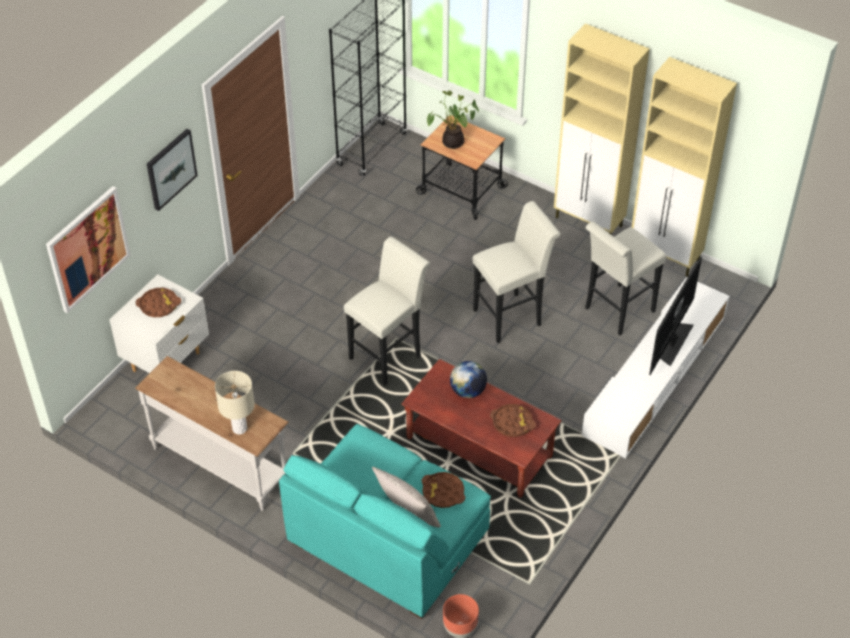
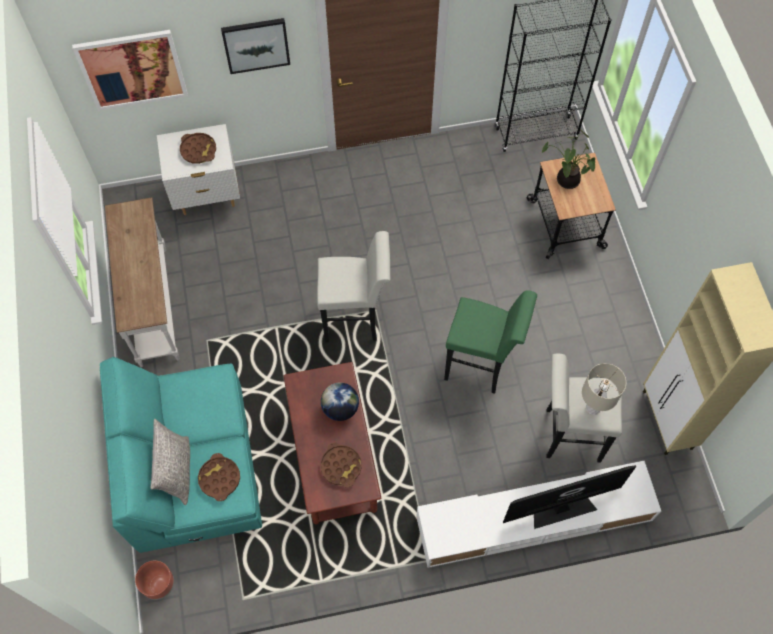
camera: 45 degrees right, 15 degrees up
beige table lamp [215,371,255,435] -> beige table lamp moved to [582,363,626,415]
white stool [472,201,561,343] -> green stool [444,290,537,394]
beige cabinet [554,24,650,235] -> none

